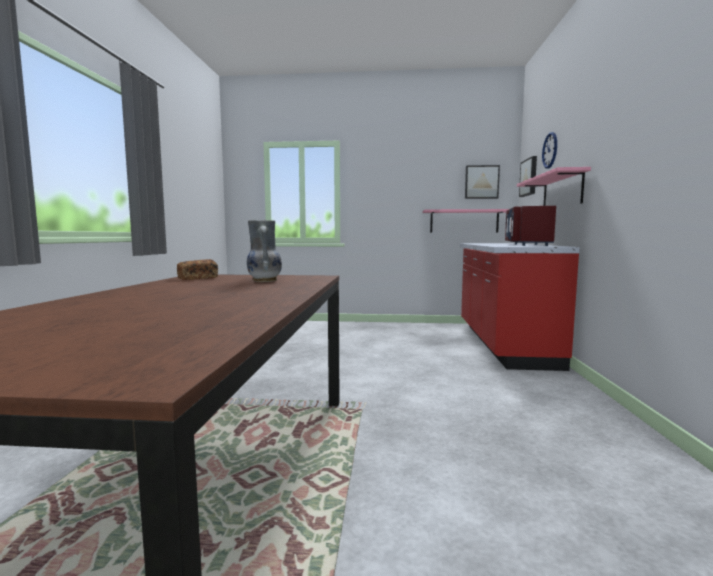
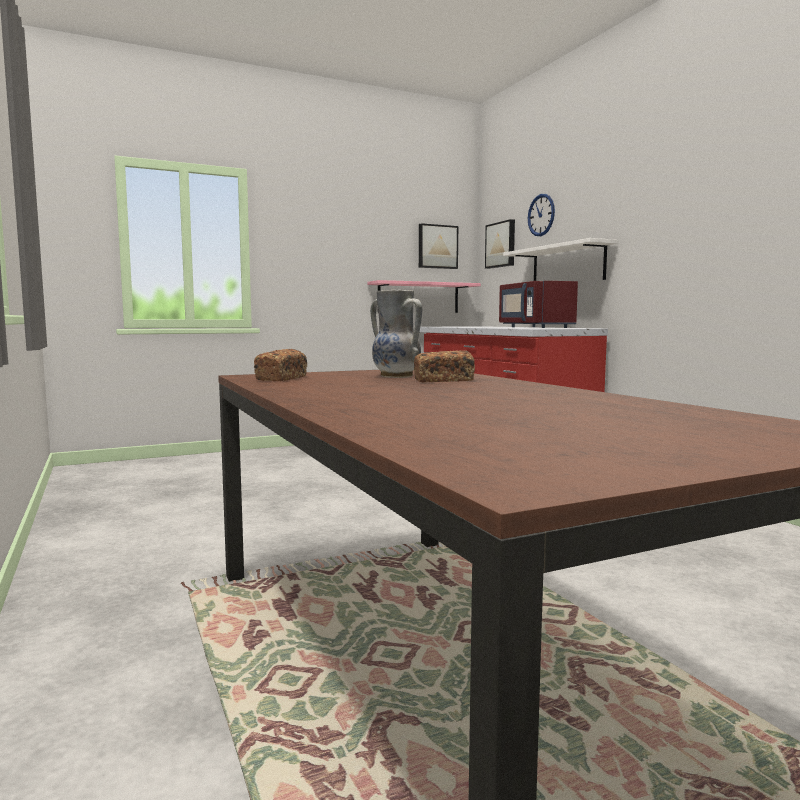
camera: 30 degrees left, 0 degrees up
pink shelf [517,167,591,206] -> white shelf [503,238,618,281]
none -> bread [414,350,475,382]

